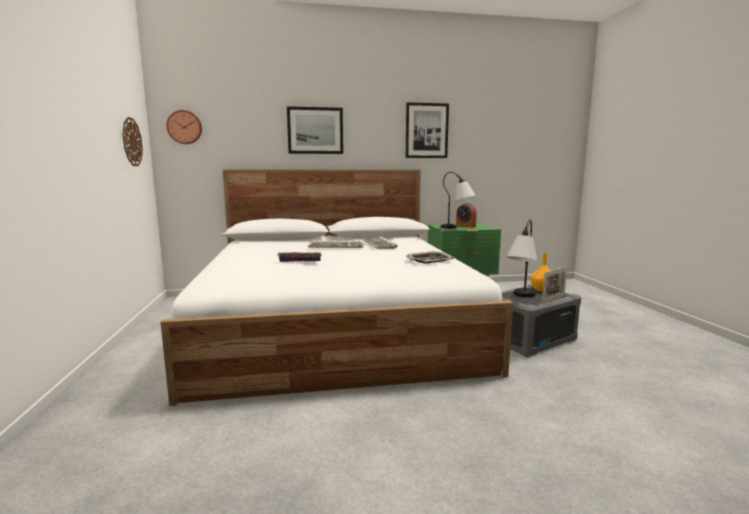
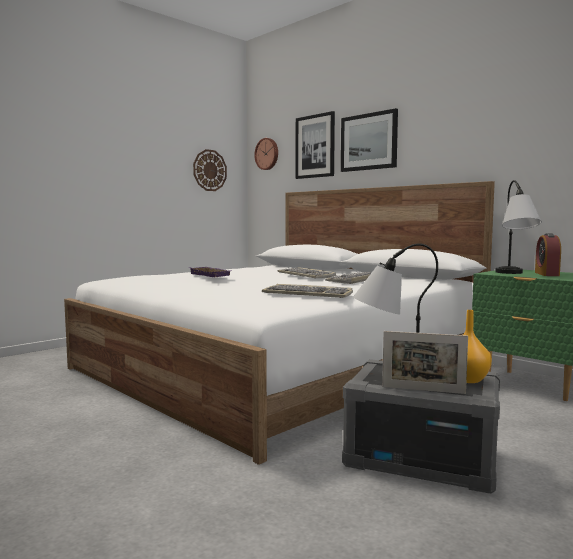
camera: 55 degrees right, 5 degrees down
picture [406,102,449,158] -> picture moved to [296,111,335,179]
tray [406,251,454,264] -> keyboard [262,284,353,298]

